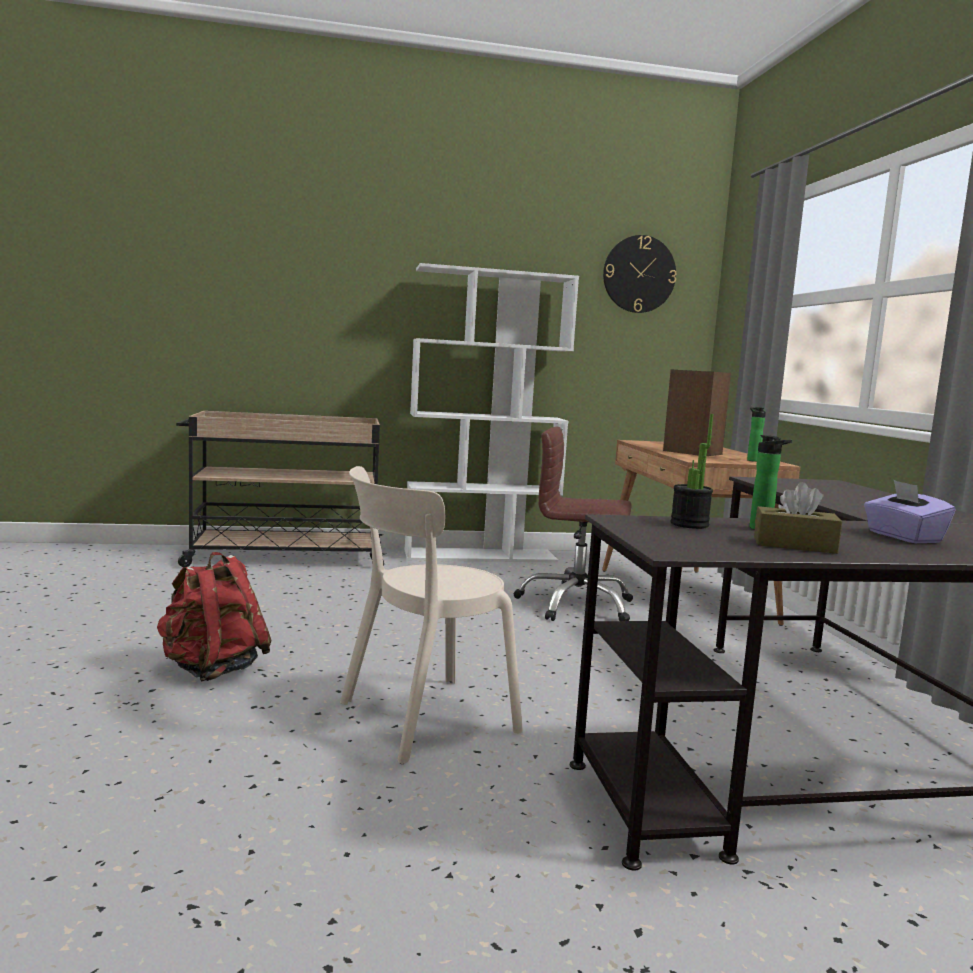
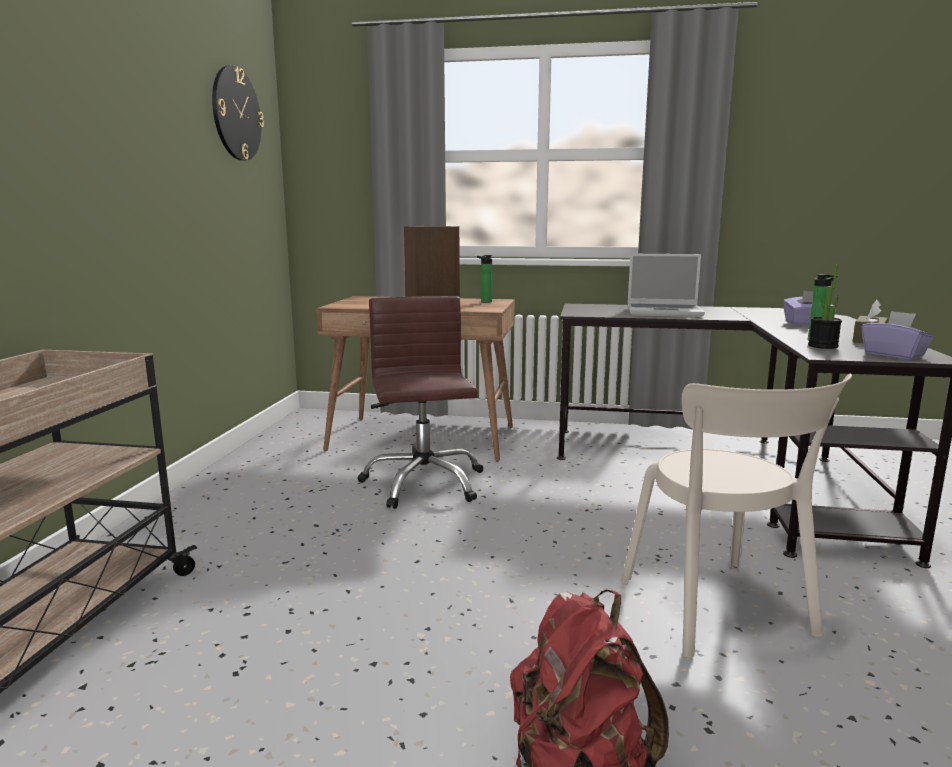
camera: 70 degrees left, 5 degrees up
white bookcase [404,263,579,563] -> none
brown office chair [514,426,633,621] -> brown office chair turned 135 degrees clockwise [358,296,483,509]
none -> laptop [627,254,705,317]
none -> purple tissue box [862,311,934,360]

